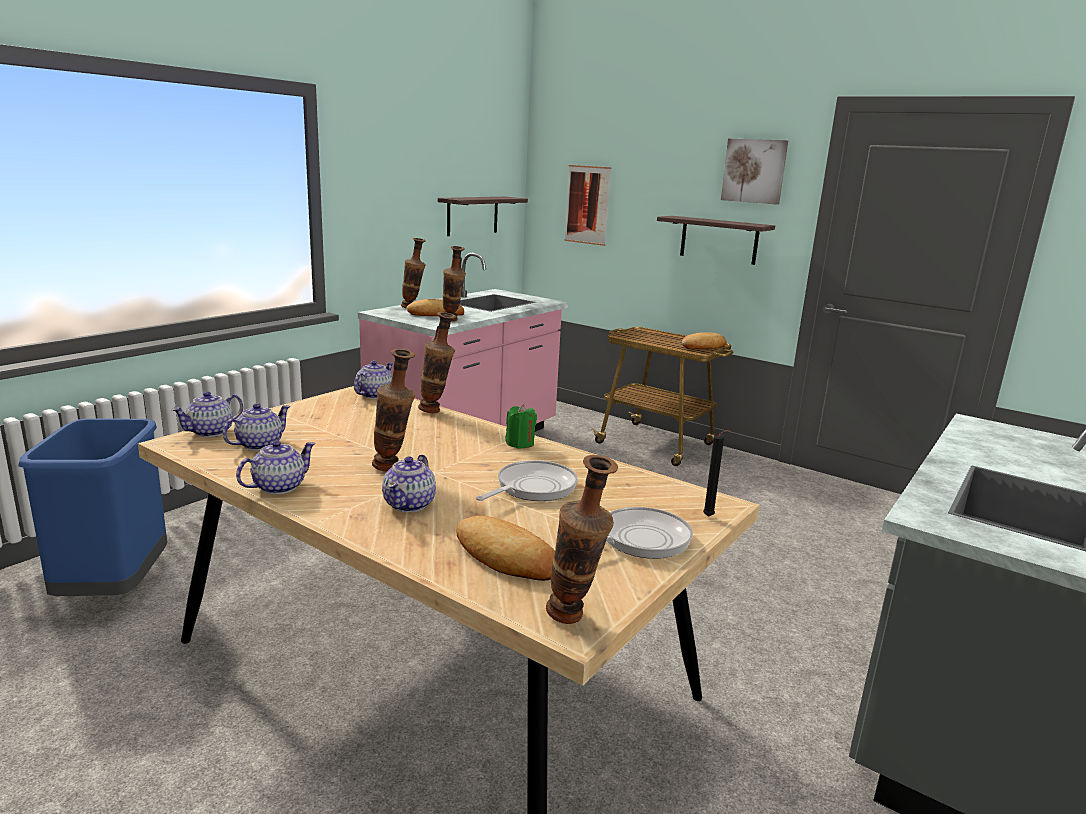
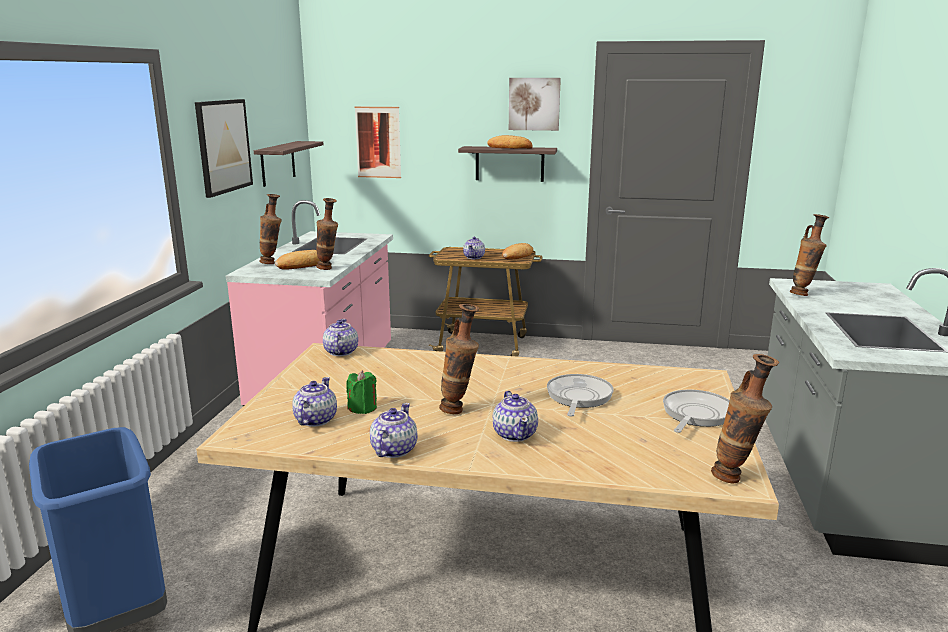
camera: 25 degrees left, 0 degrees up
teapot [171,391,243,437] -> teapot moved to [463,237,485,259]
vase [418,312,456,413] -> vase moved to [790,214,829,296]
bread [456,515,555,581] -> bread moved to [487,135,533,149]
green candle [505,404,537,448] -> green candle moved to [346,370,377,414]
black candle [703,430,730,517] -> none
none -> picture [195,99,253,198]

